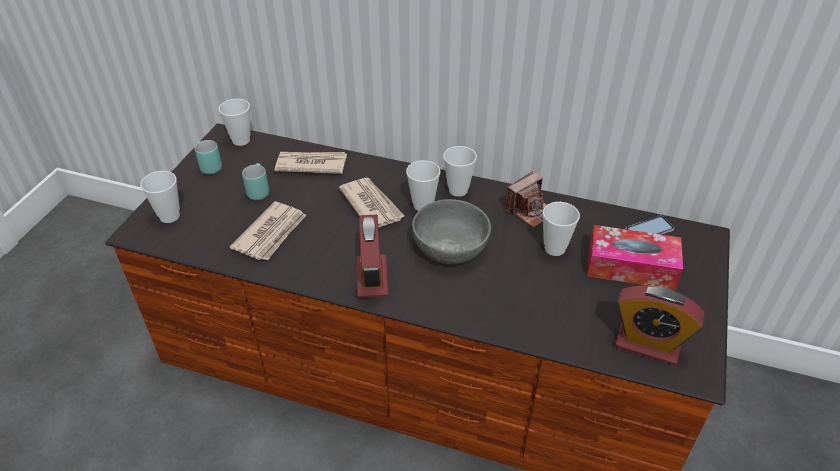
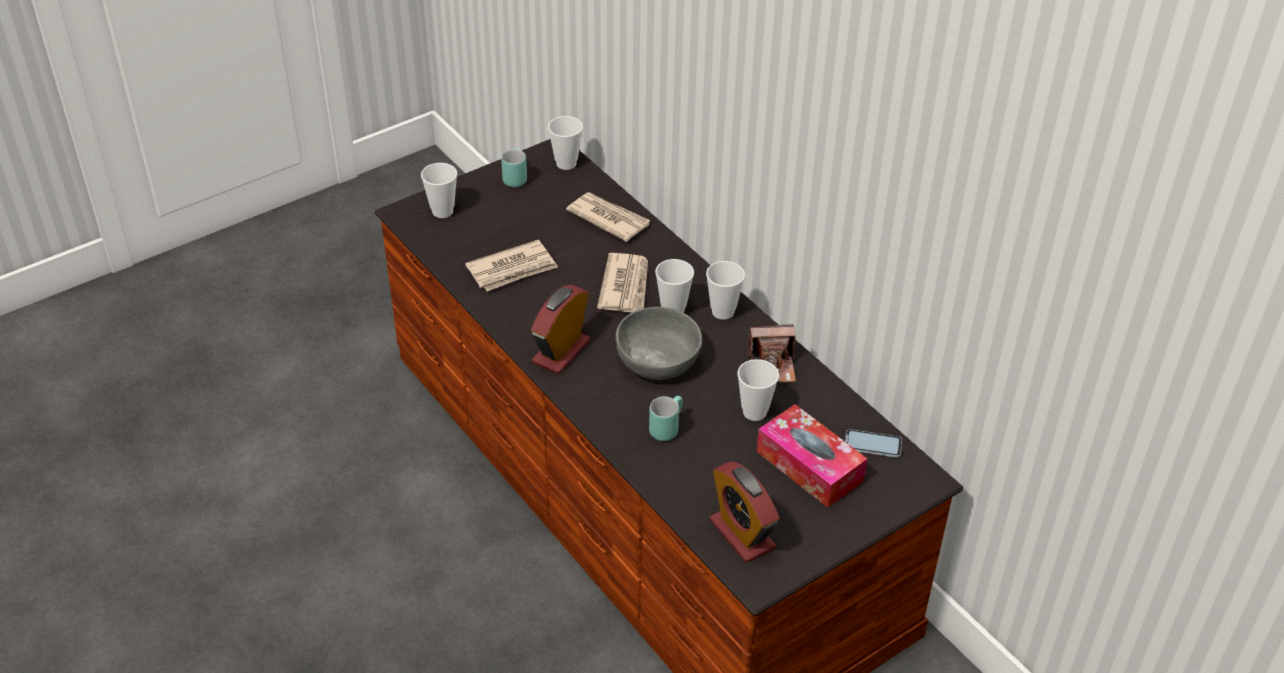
camera: 35 degrees right, 0 degrees up
turquoise mug [242,163,269,201] -> turquoise mug moved to [649,396,683,441]

